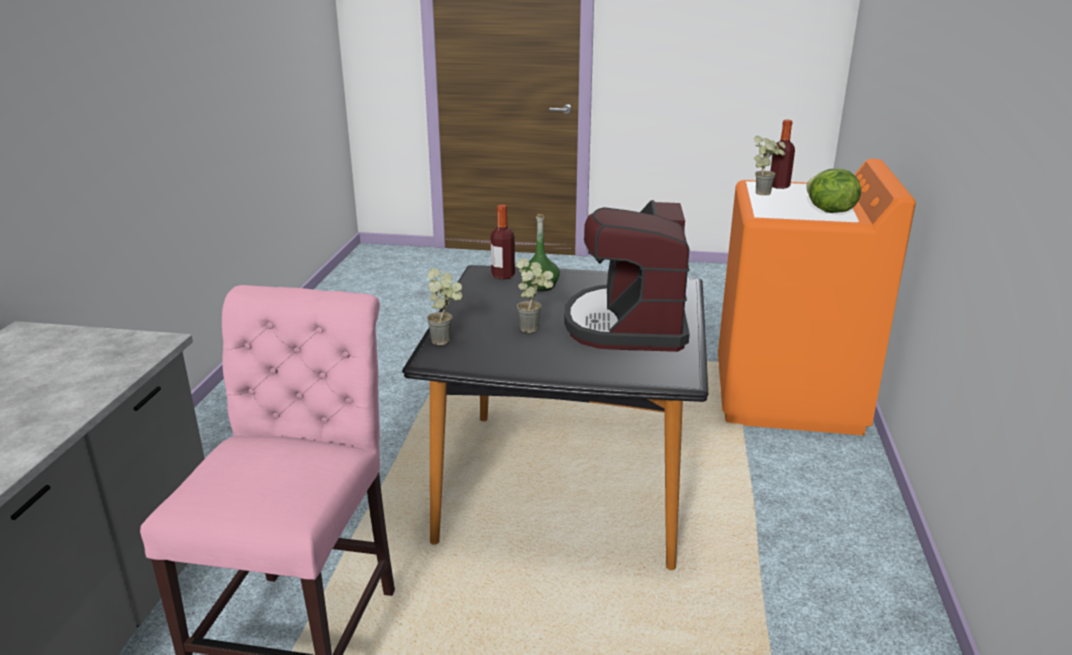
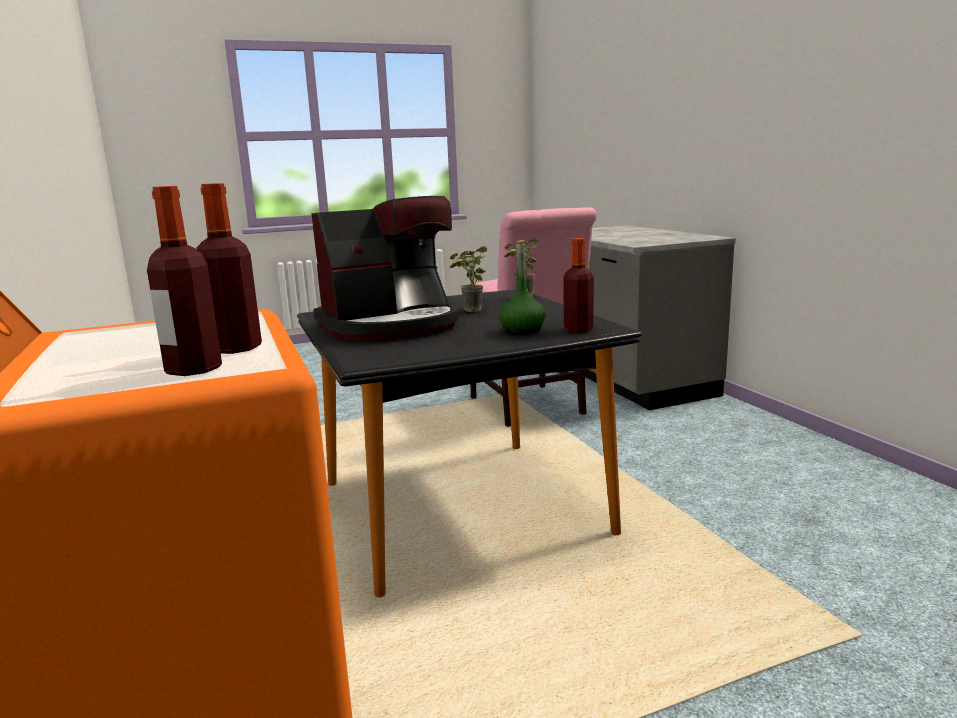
camera: 150 degrees right, 10 degrees down
coffee machine [564,200,690,352] -> coffee machine turned 90 degrees clockwise [311,196,458,341]
potted plant [754,136,786,195] -> bottle [196,183,262,354]
lettuce [807,169,861,213] -> none

